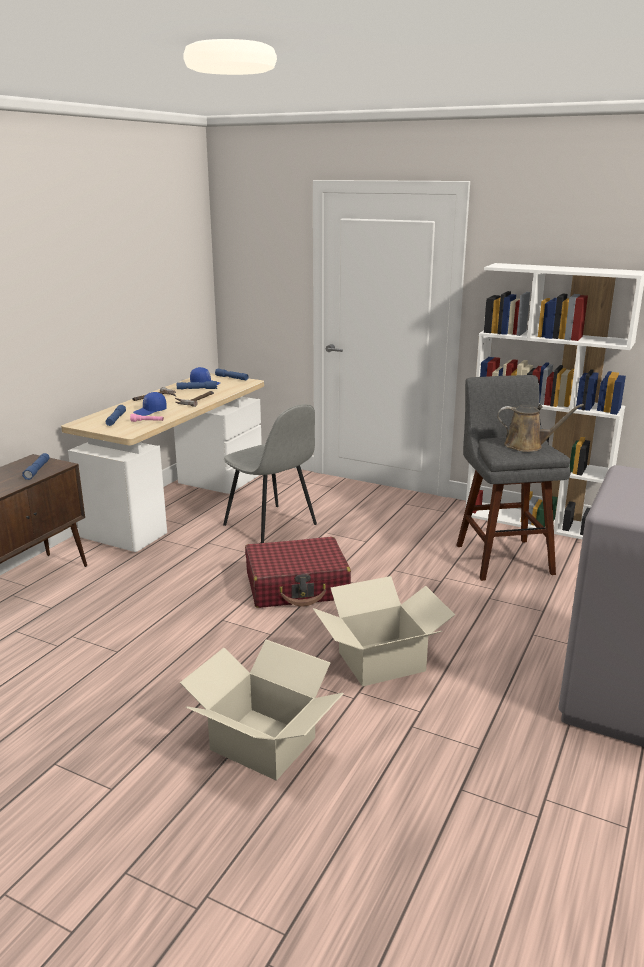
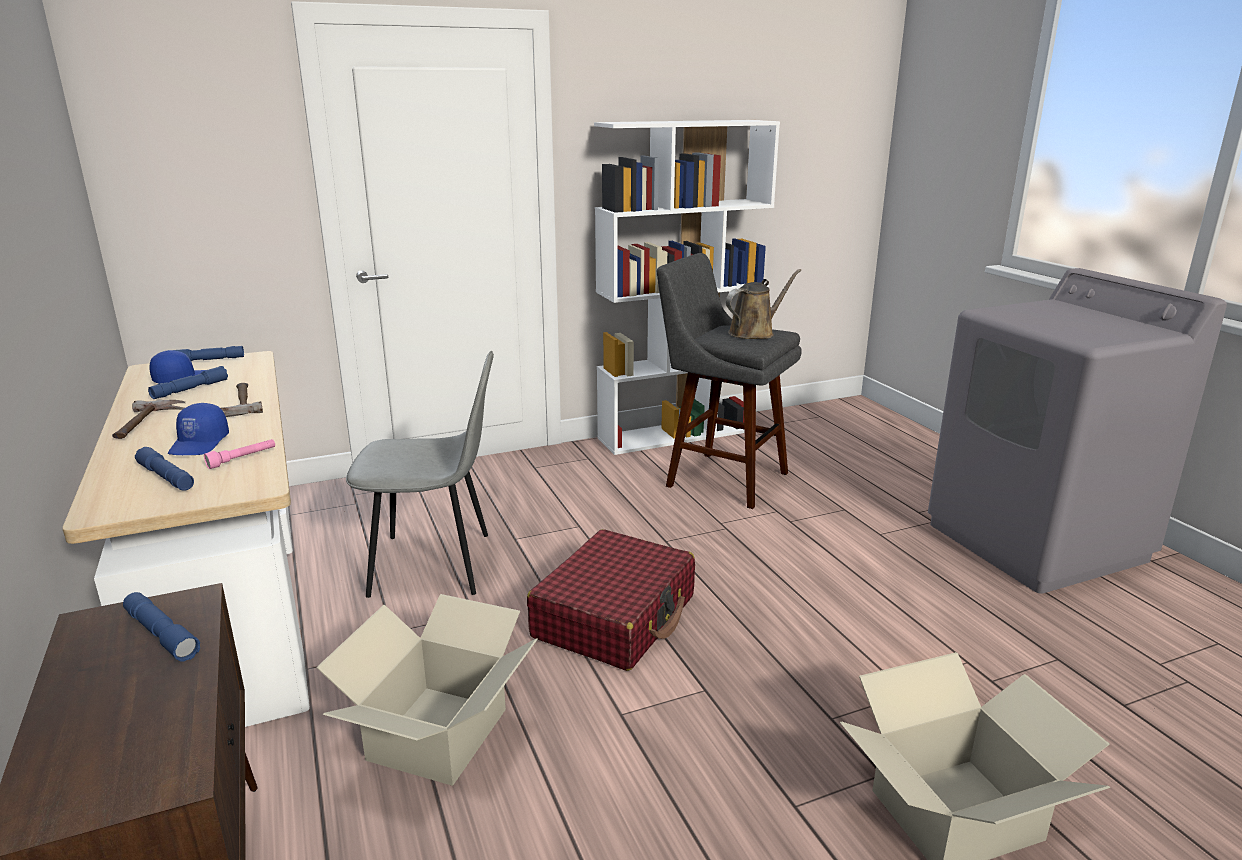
camera: 50 degrees left, 0 degrees up
cardboard box [313,576,455,687] -> cardboard box moved to [316,594,538,786]

